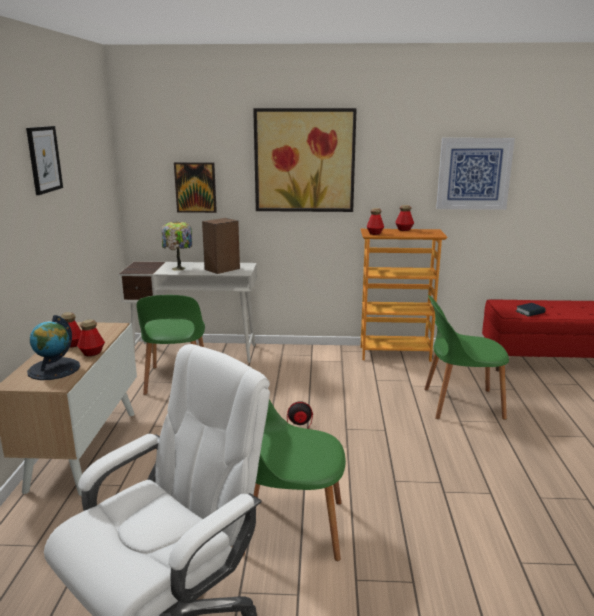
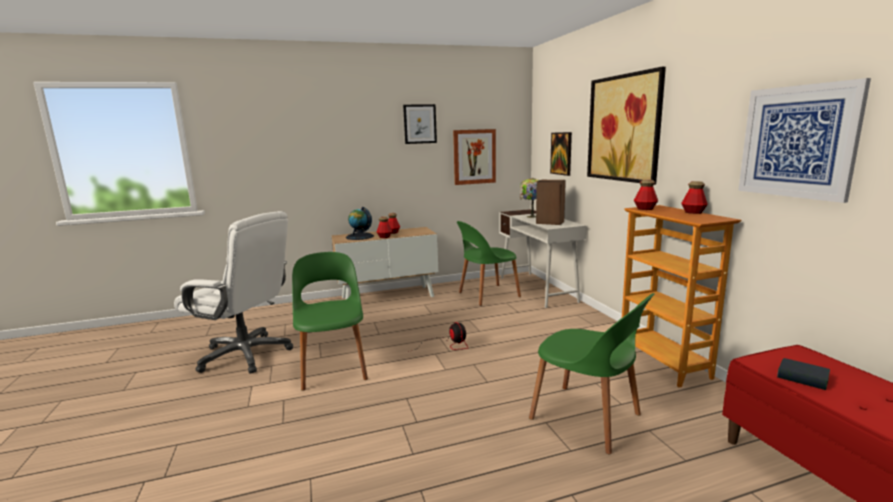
camera: 70 degrees right, 5 degrees down
green chair [424,295,509,420] -> green chair turned 150 degrees clockwise [529,293,655,454]
none -> picture [453,129,496,185]

